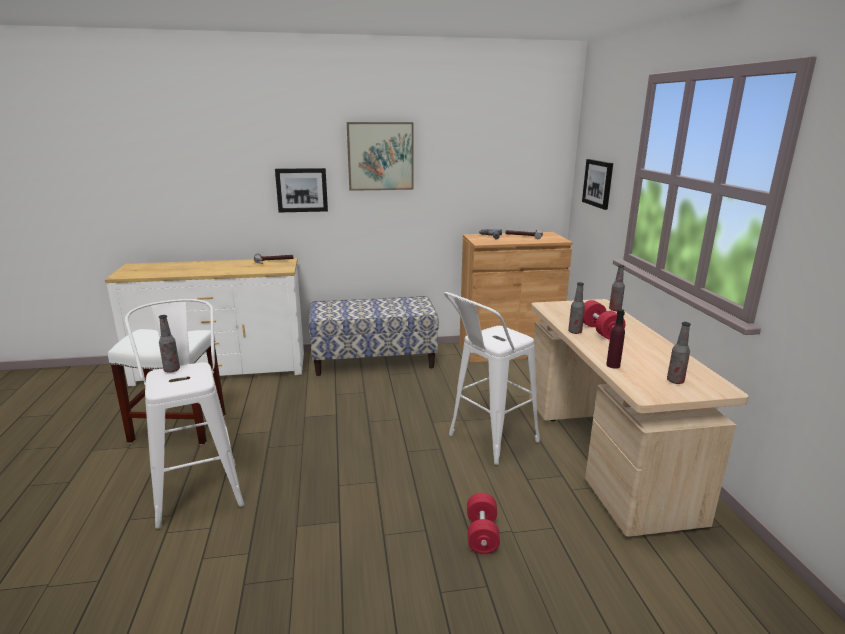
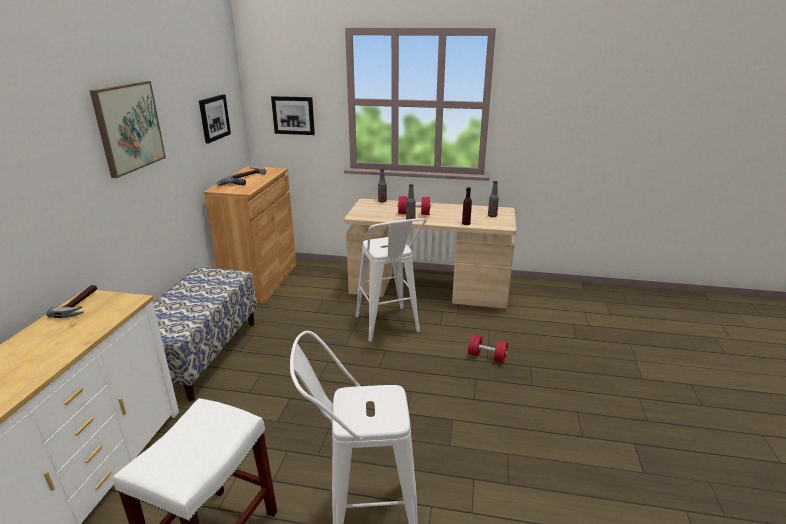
camera: 70 degrees left, 5 degrees up
bottle [159,315,180,373] -> none
picture [275,168,328,213] -> picture moved to [199,94,231,143]

